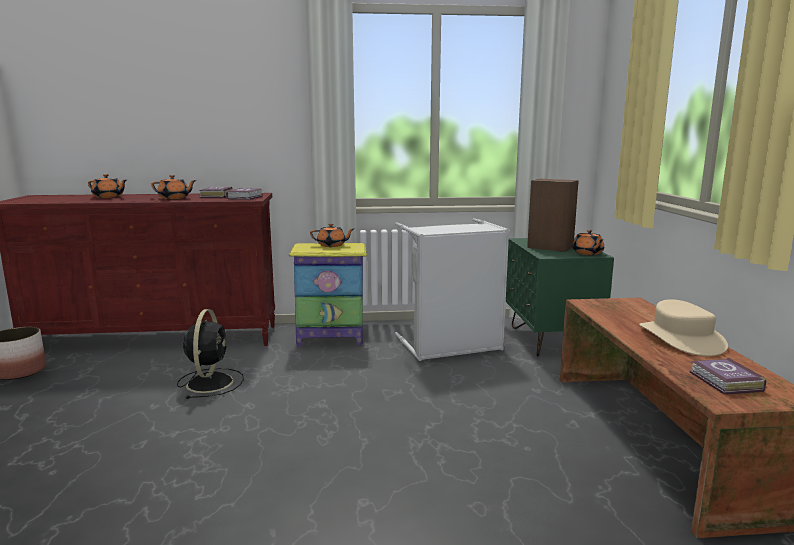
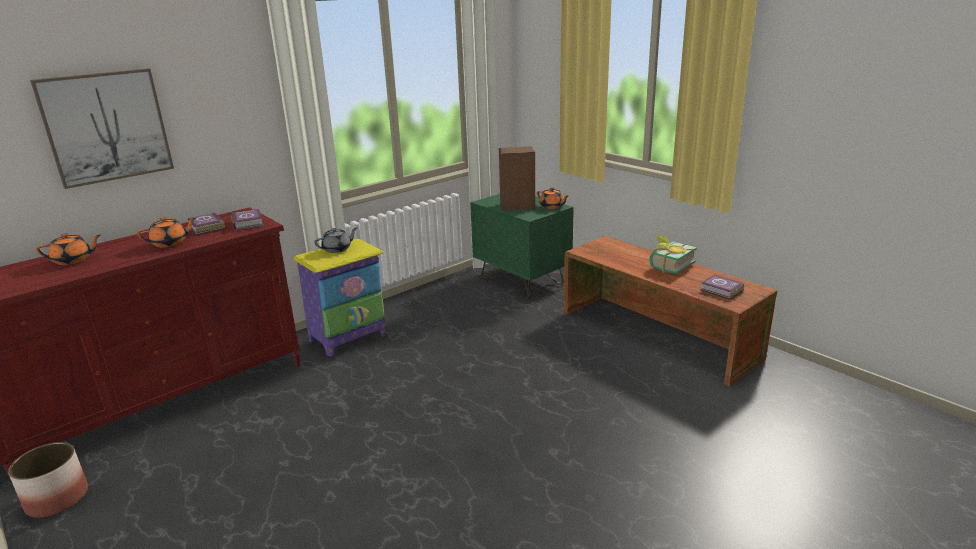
camera: 35 degrees left, 10 degrees up
black fan [177,309,244,399] -> none
orange teapot [310,224,355,247] -> grey teapot [314,228,357,253]
grey laundry basket [395,218,510,361] -> none
beige hat [639,299,728,356] -> book [649,235,697,274]
none -> picture [30,68,174,189]

